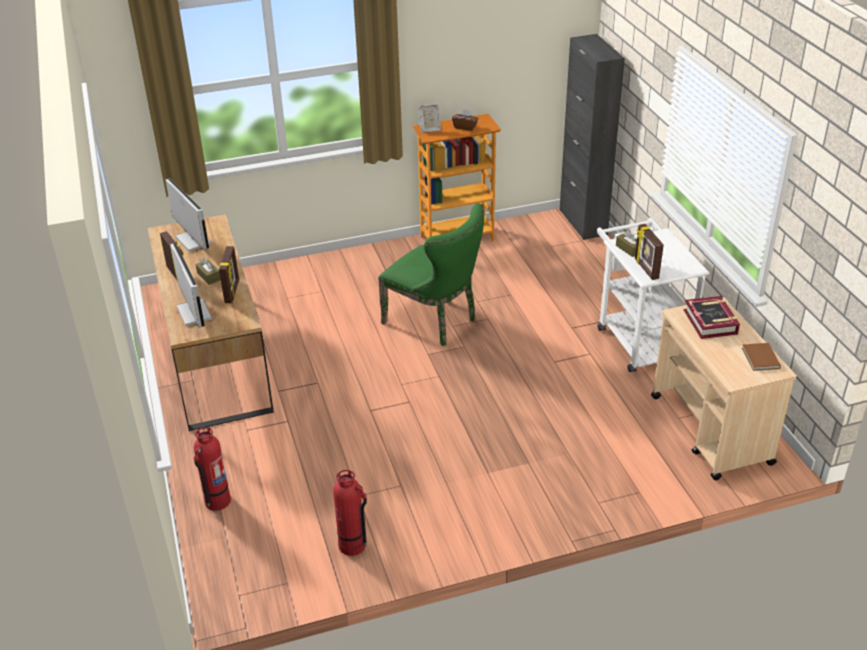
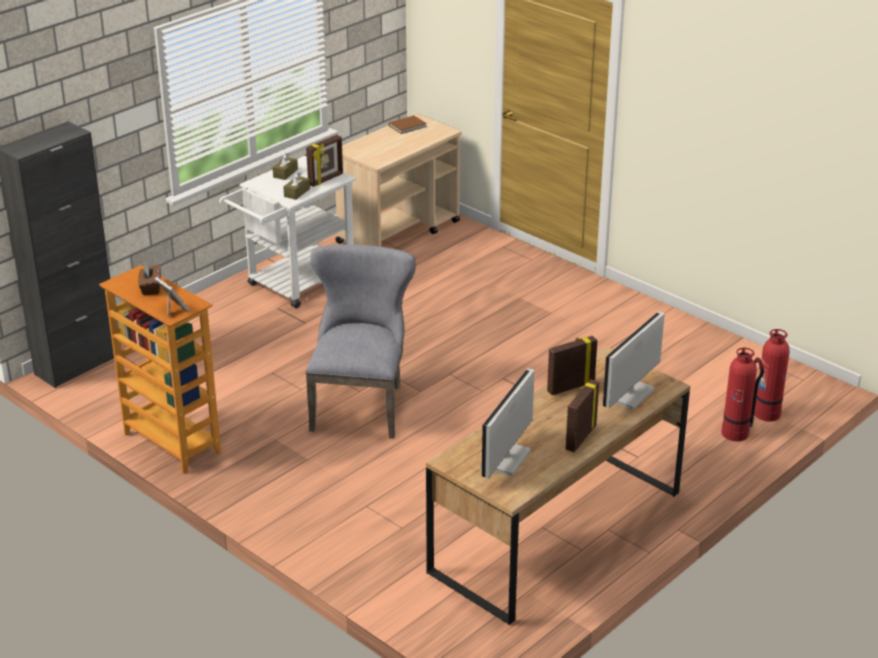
camera: 120 degrees left, 5 degrees down
brown tissue box [195,258,221,285] -> brown tissue box moved to [273,153,298,180]
fire extinguisher [333,470,367,556] -> fire extinguisher moved to [754,329,790,422]
green chair [378,203,484,346] -> grey chair [306,245,416,439]
book [684,296,740,339] -> none

